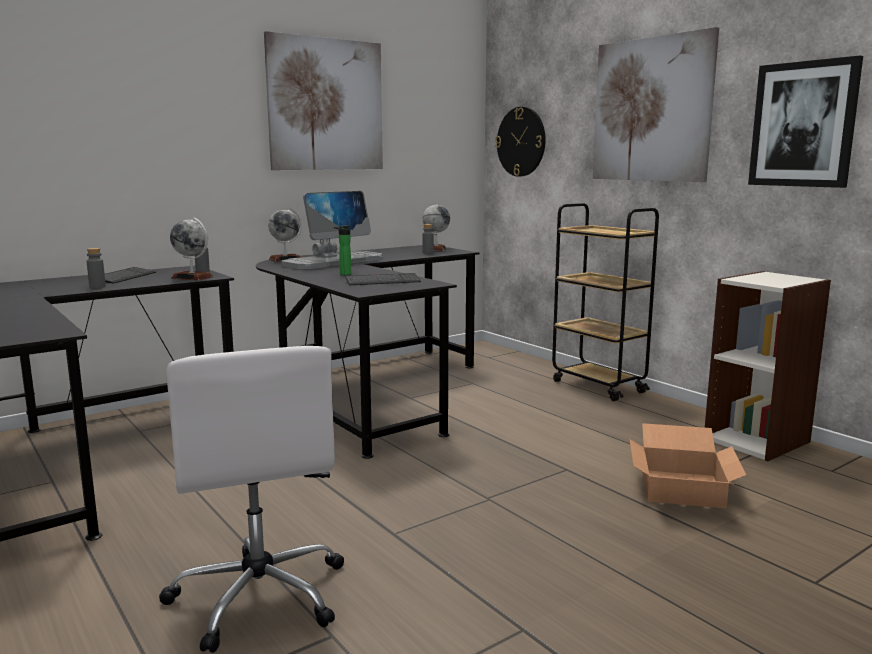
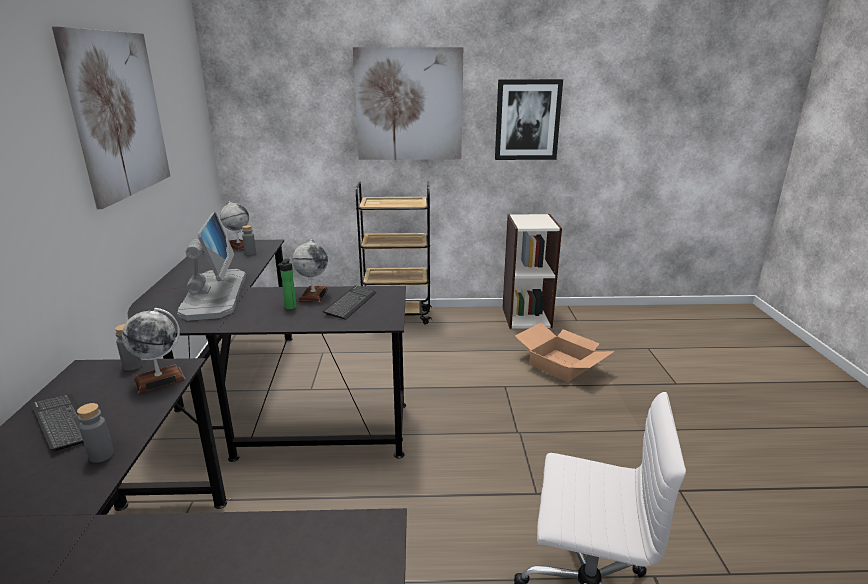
camera: 55 degrees left, 10 degrees up
globe [268,208,302,262] -> globe moved to [292,239,328,302]
wall clock [495,107,546,177] -> none

